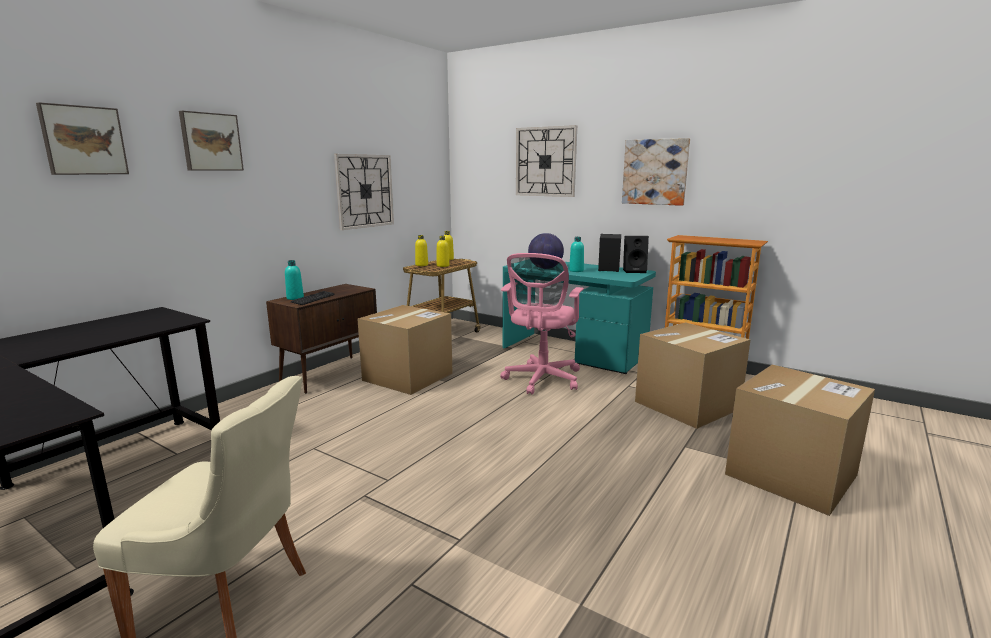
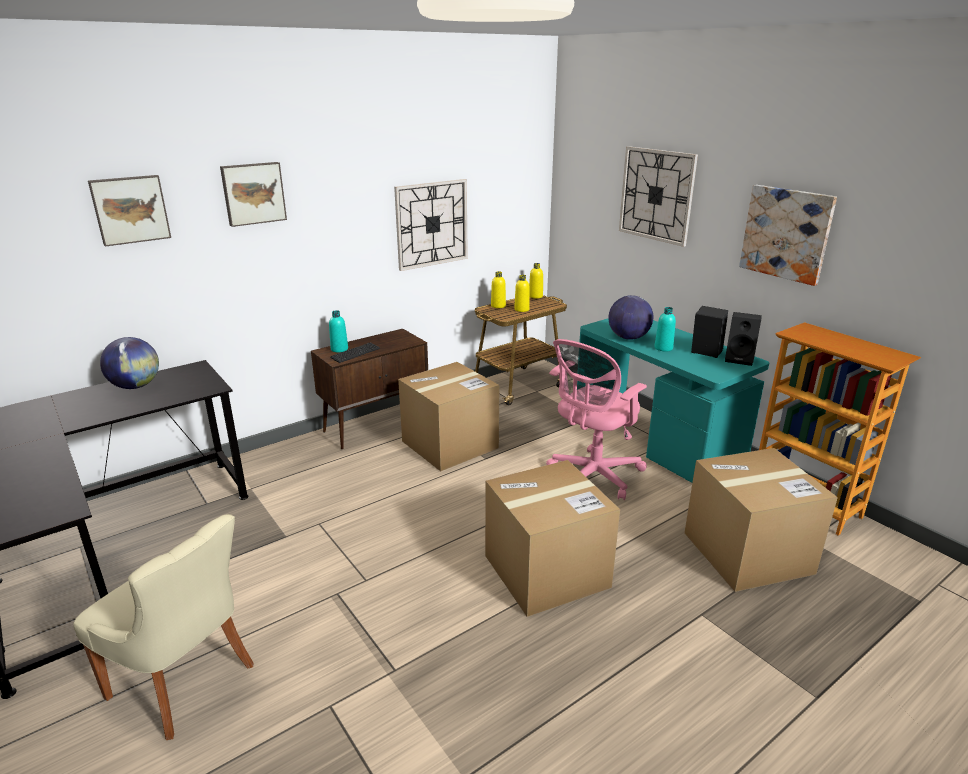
camera: 20 degrees right, 10 degrees up
cardboard box [725,364,875,516] -> cardboard box moved to [485,460,620,617]
none -> globe [100,337,159,389]

